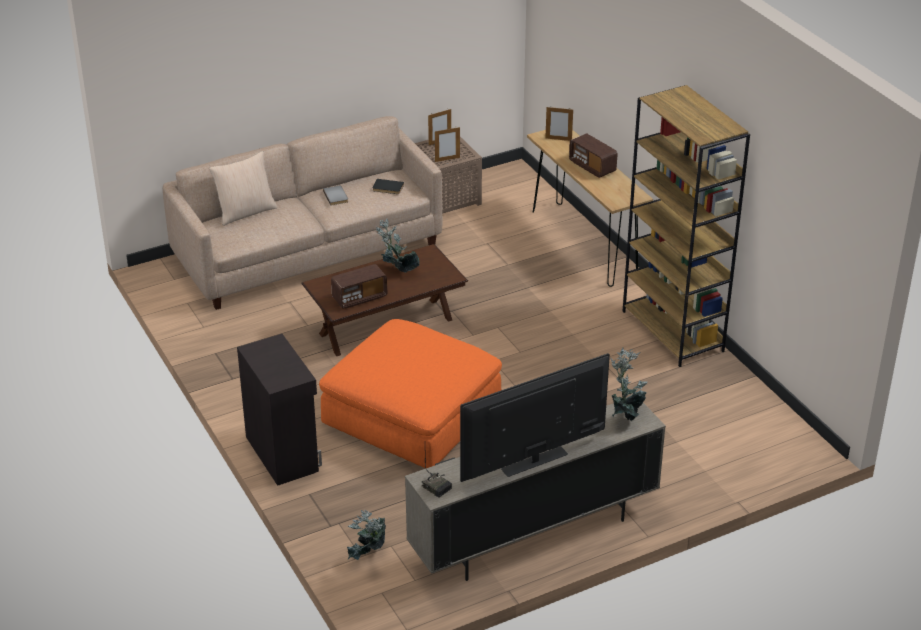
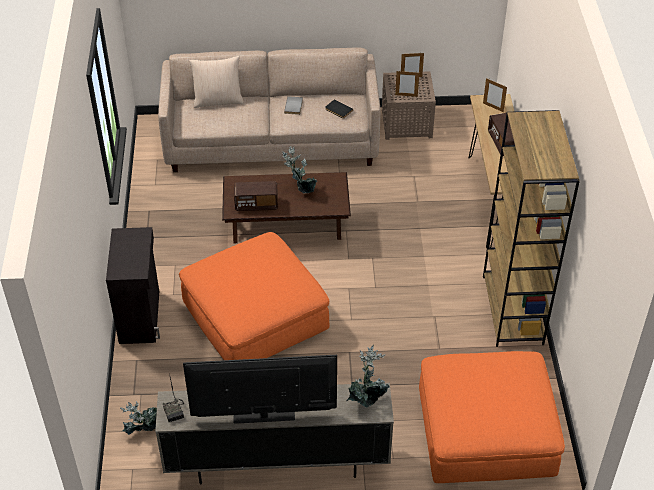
camera: 25 degrees right, 10 degrees up
none -> orange ottoman [419,351,565,483]

